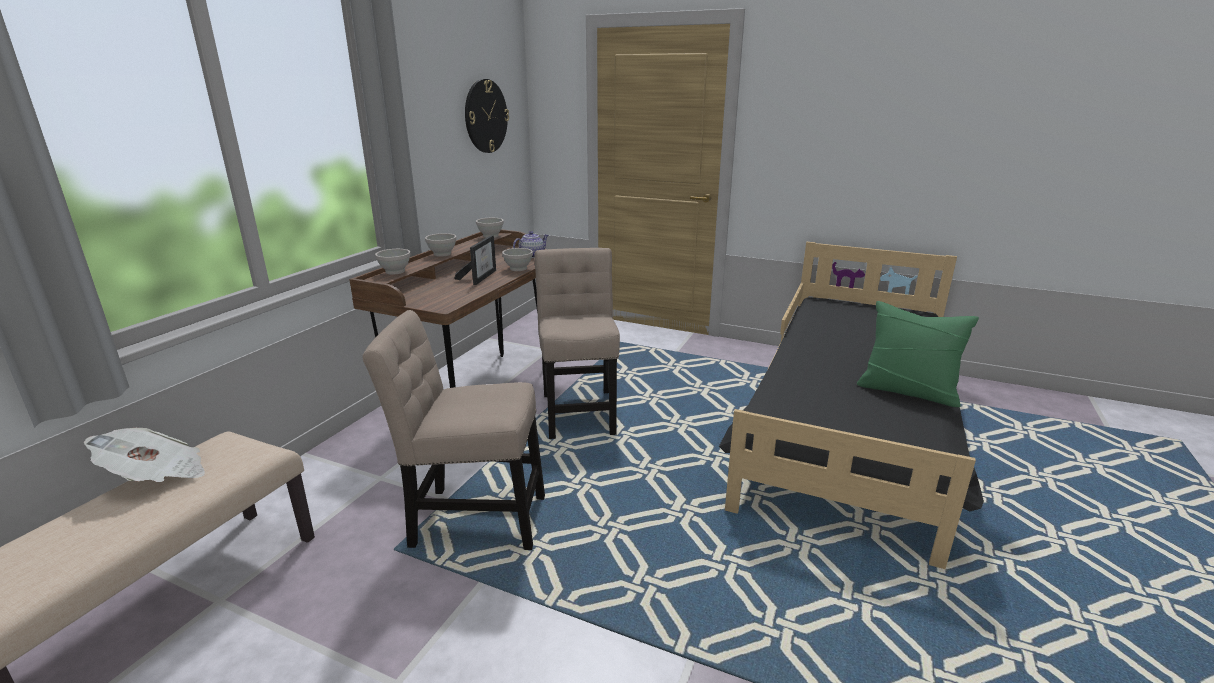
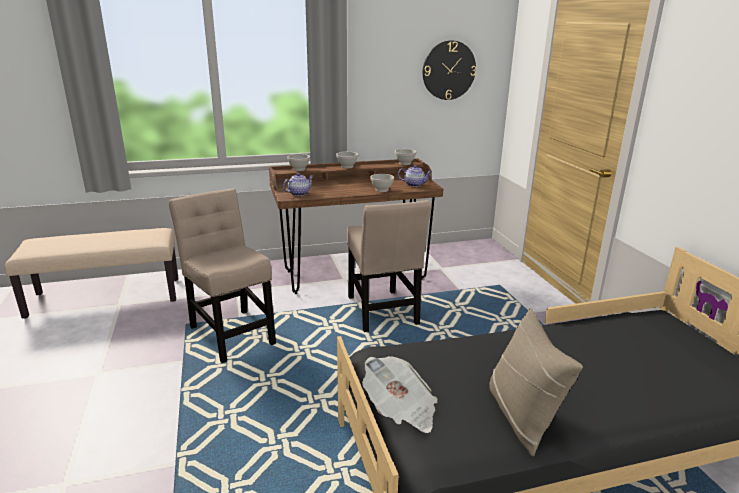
camera: 50 degrees right, 0 degrees up
newspaper [84,428,205,482] -> newspaper moved to [362,356,438,433]
picture frame [454,235,496,285] -> none
beige chair [534,248,620,439] -> beige chair turned 120 degrees clockwise [347,200,432,332]
green pillow [857,301,979,407] -> beige pillow [489,308,583,456]
none -> teapot [283,173,313,196]

